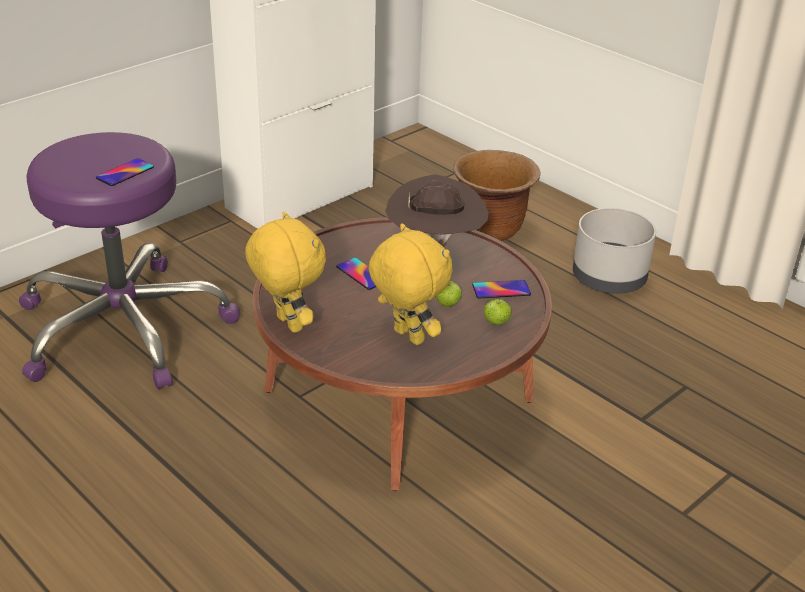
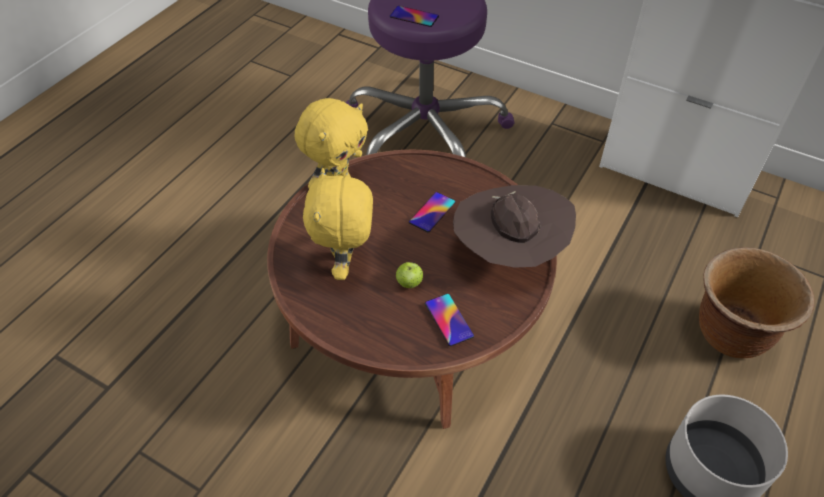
camera: 75 degrees right, 15 degrees up
yellow plush toy [368,223,453,345] -> yellow plush toy turned 150 degrees clockwise [303,168,373,280]
apple [484,298,512,325] -> none

